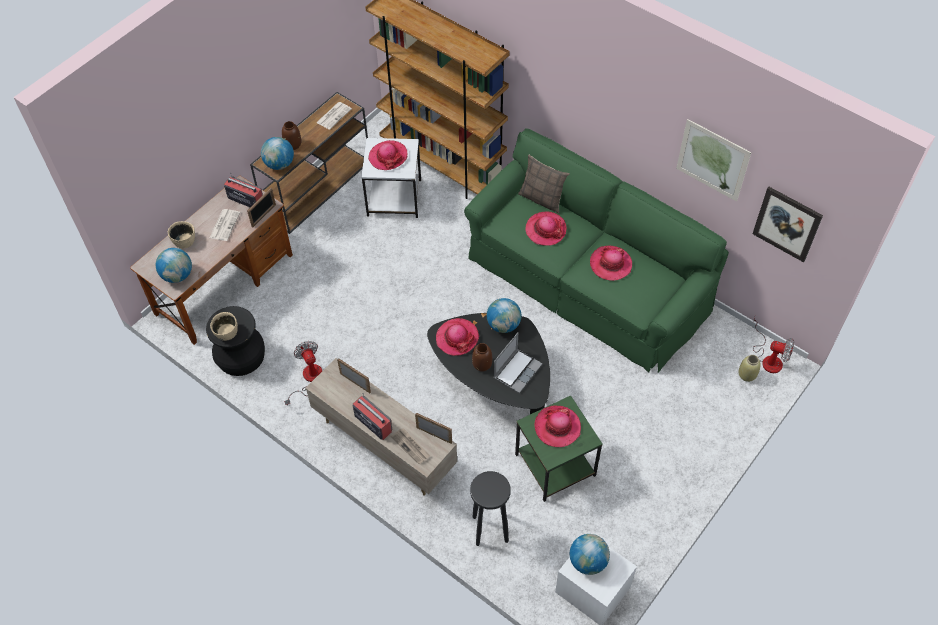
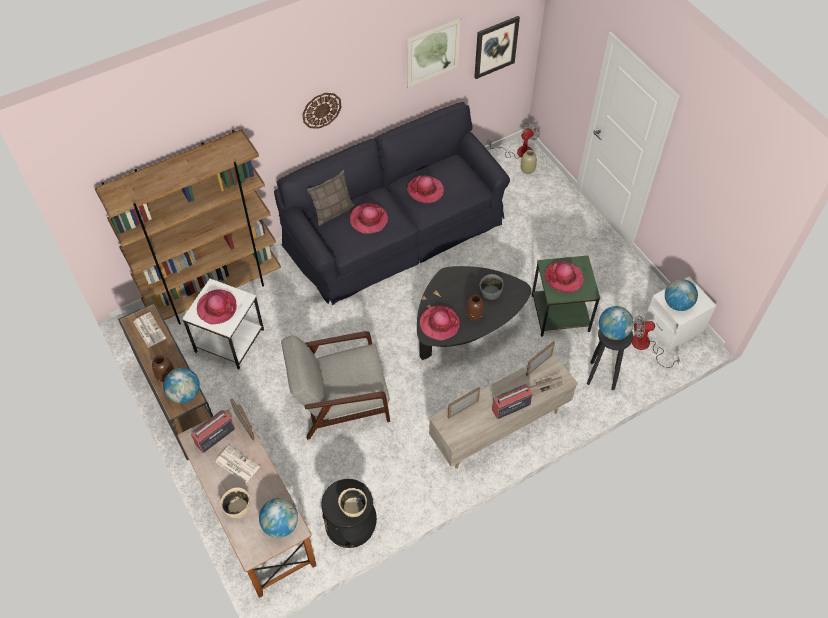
camera: 70 degrees left, 0 degrees up
fan [284,341,322,405] -> fan moved to [632,315,680,368]
green sofa [464,128,729,372] -> black sofa [274,102,510,305]
globe [487,298,521,333] -> globe moved to [599,306,634,340]
laptop [494,332,542,393] -> grey bowl [480,274,504,300]
none -> grey armchair [281,331,390,440]
none -> wall clock [302,93,342,129]

